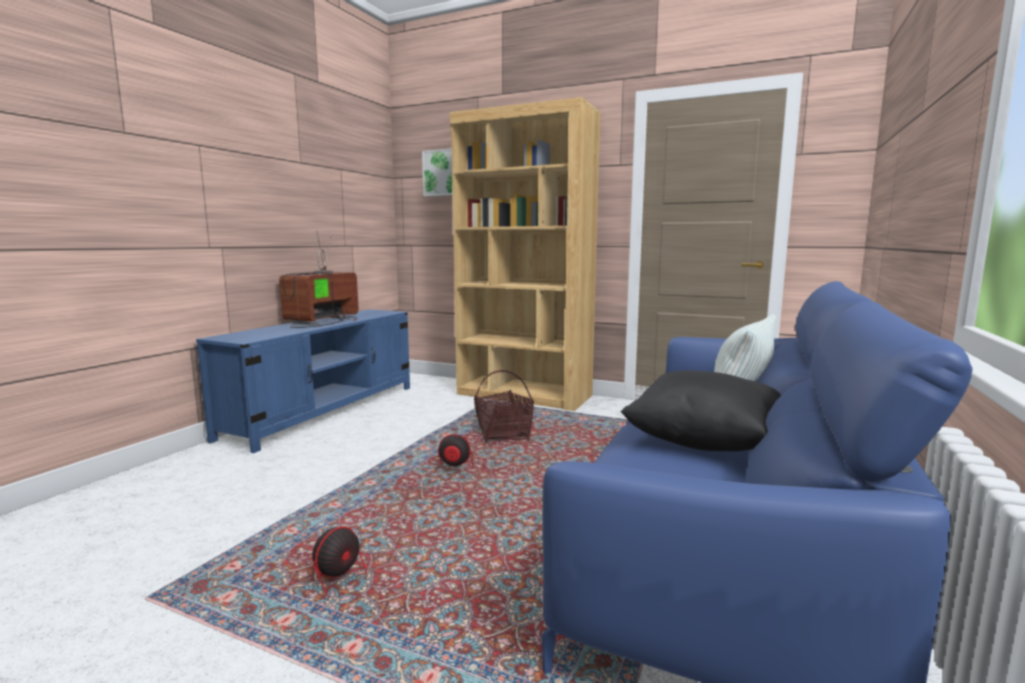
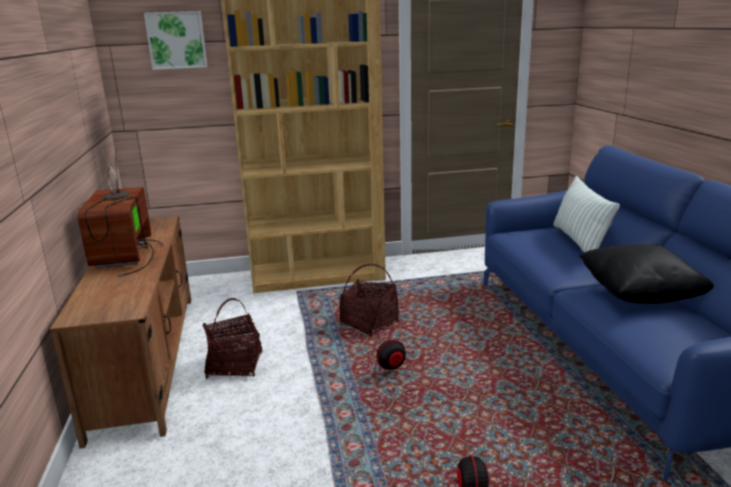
camera: 35 degrees left, 10 degrees up
blue tv stand [196,309,410,453] -> brown tv stand [50,216,191,448]
none -> basket [203,298,262,379]

